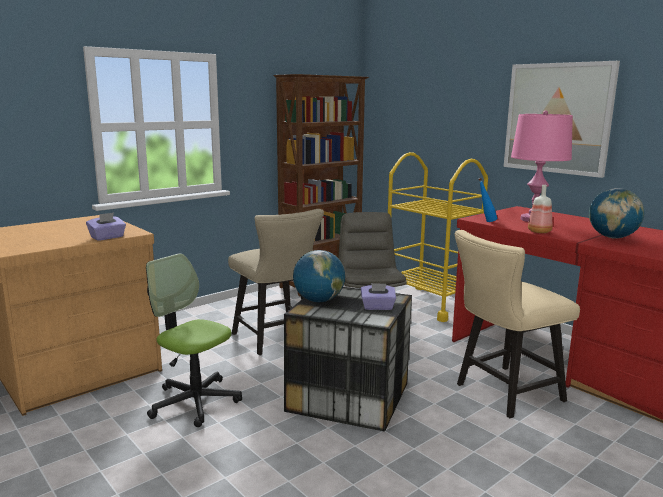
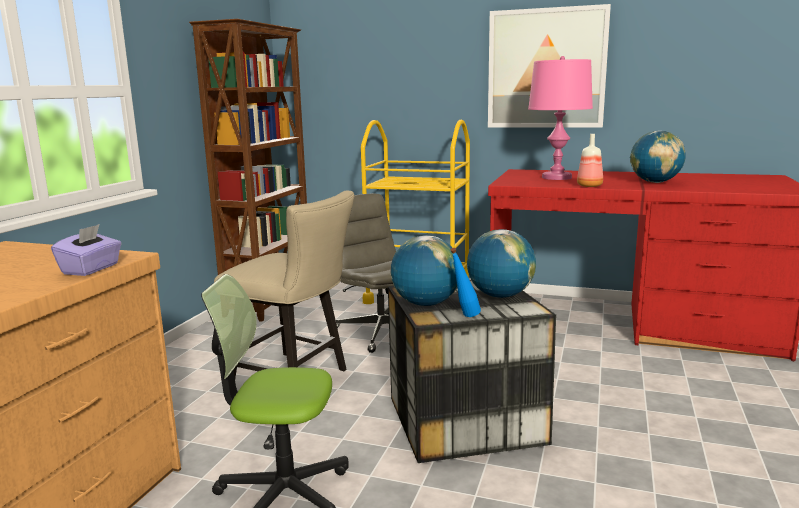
camera: 30 degrees left, 0 degrees up
purple tissue box [361,283,396,310] -> globe [467,229,536,298]
beige chair [454,230,580,418] -> none
blue bottle [479,178,498,222] -> blue bottle moved to [451,248,481,317]

